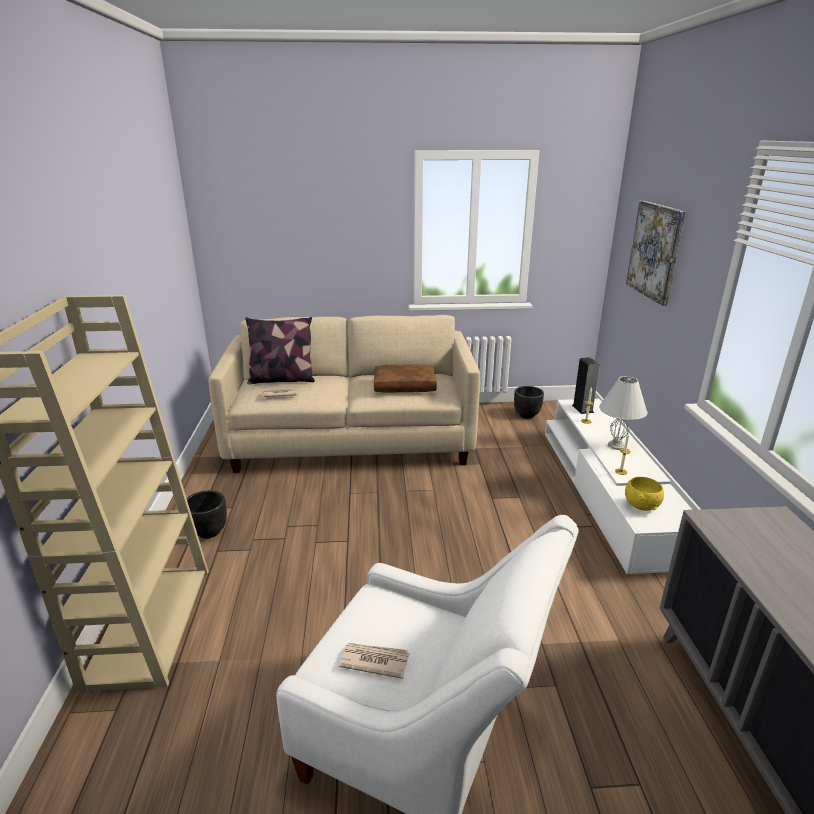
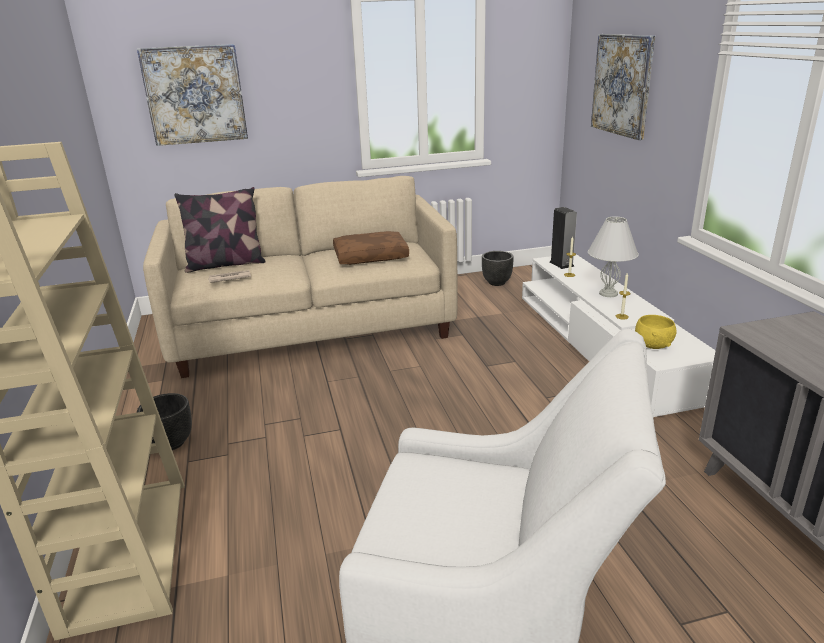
camera: 10 degrees left, 0 degrees up
newspaper [339,643,410,679] -> none
none -> picture [137,44,248,146]

